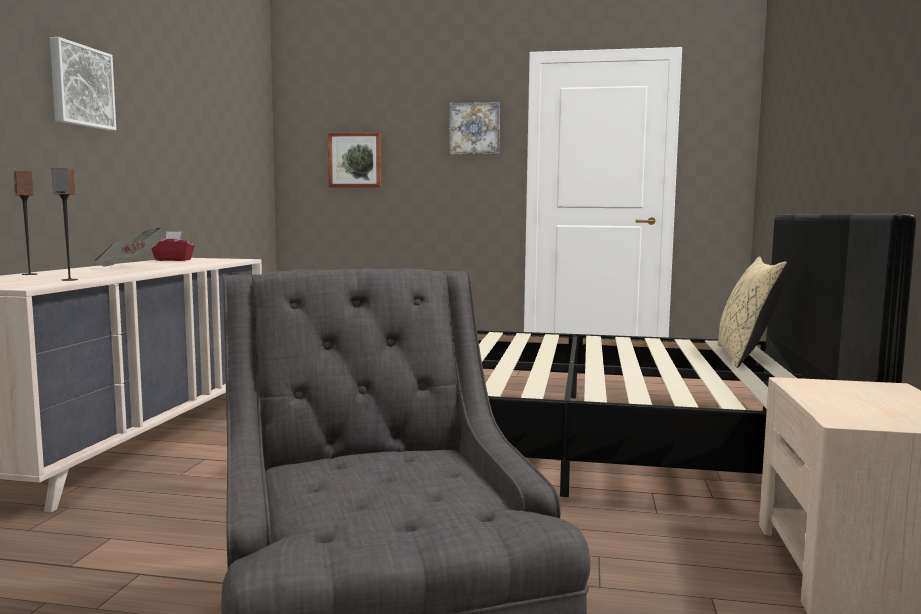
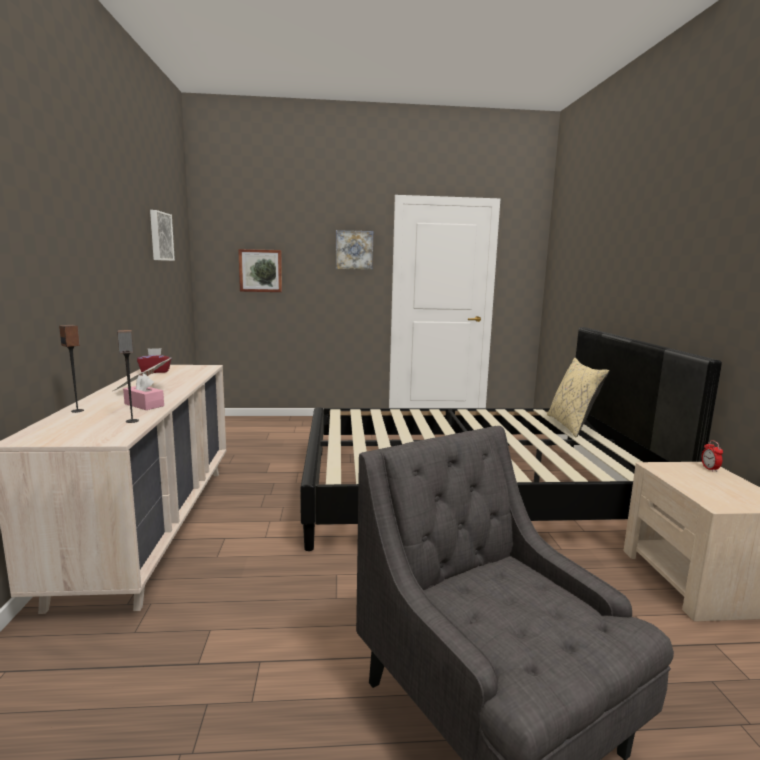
camera: 15 degrees left, 5 degrees up
picture [50,37,116,130] -> picture moved to [150,210,175,261]
none -> pink tissue box [123,374,164,410]
none -> alarm clock [701,440,723,472]

